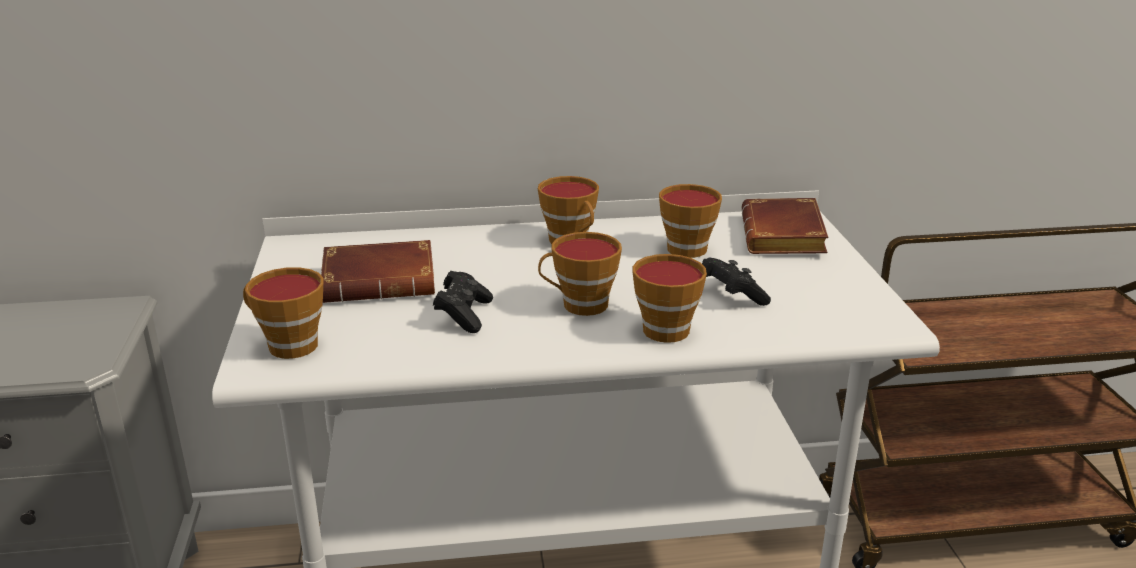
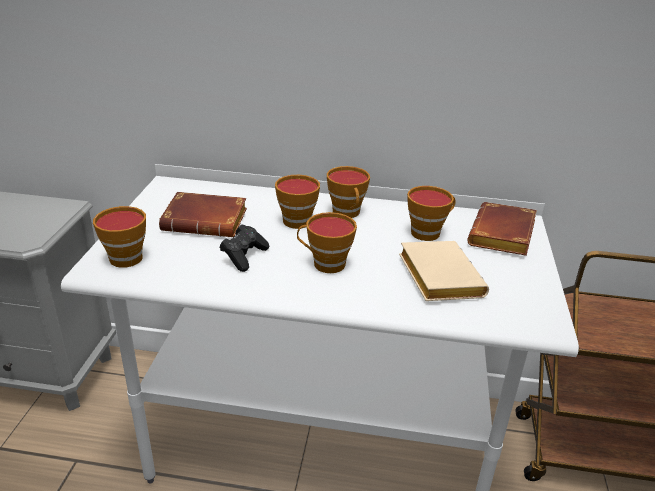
camera: 15 degrees right, 5 degrees up
cup [633,254,707,343] -> cup moved to [275,175,320,229]
black game controller [702,258,771,306] -> beige book [399,241,489,301]

